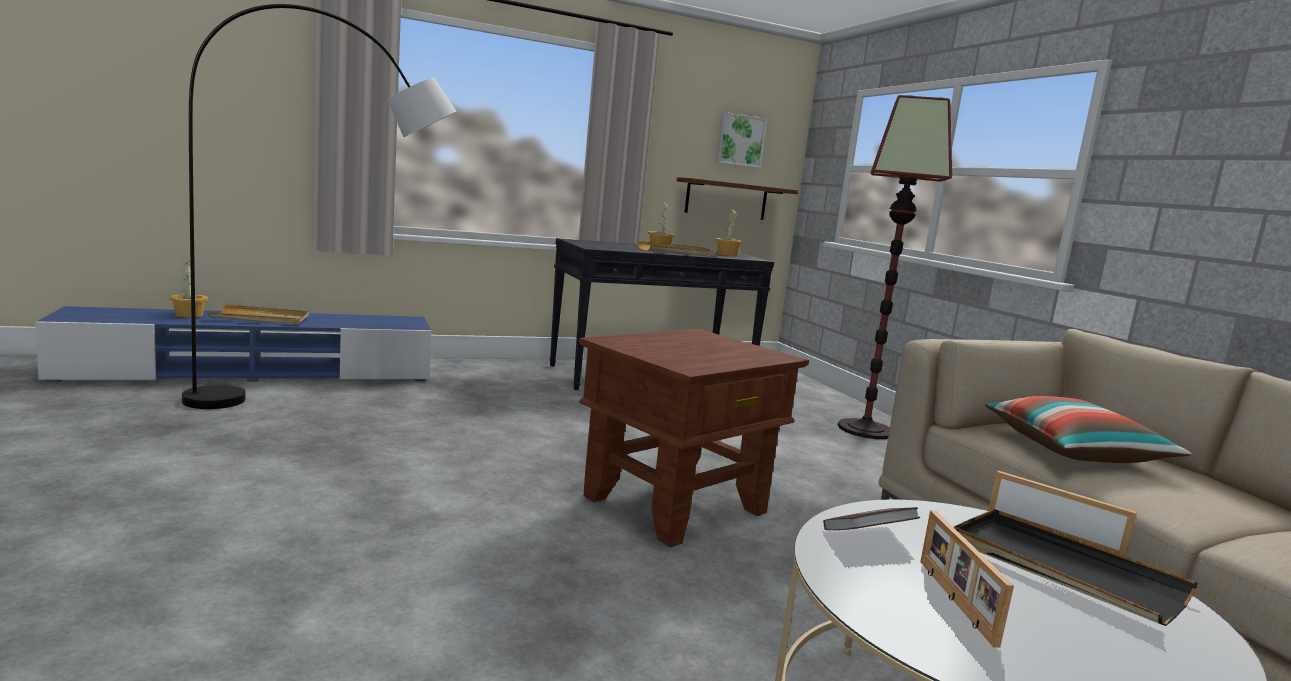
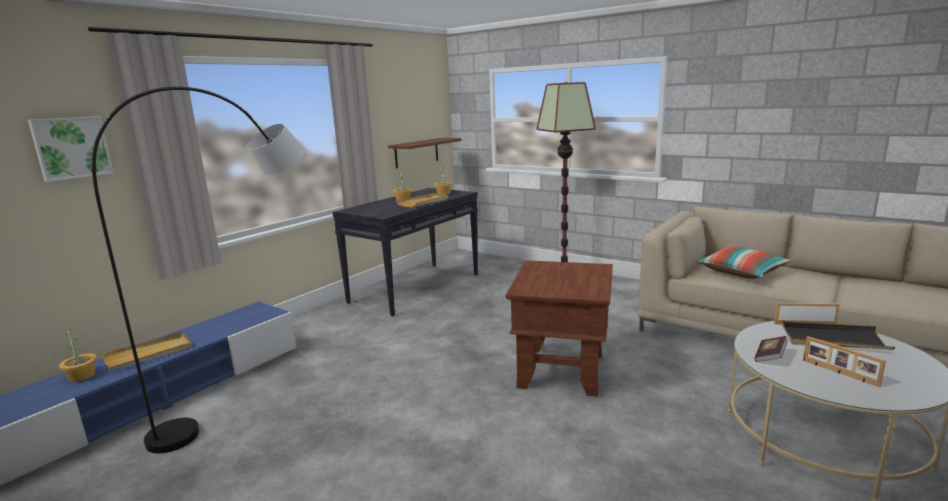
camera: 30 degrees left, 5 degrees up
picture [716,112,767,168] -> picture moved to [28,116,114,182]

